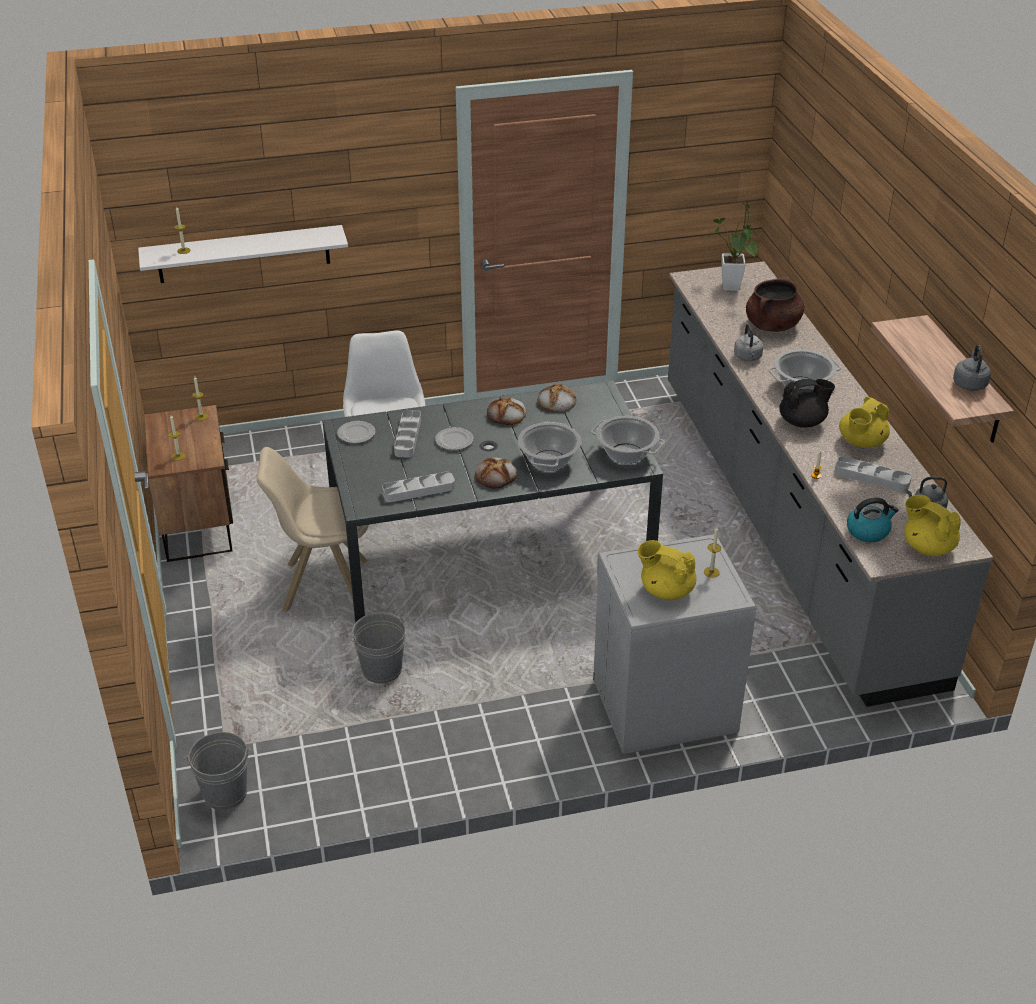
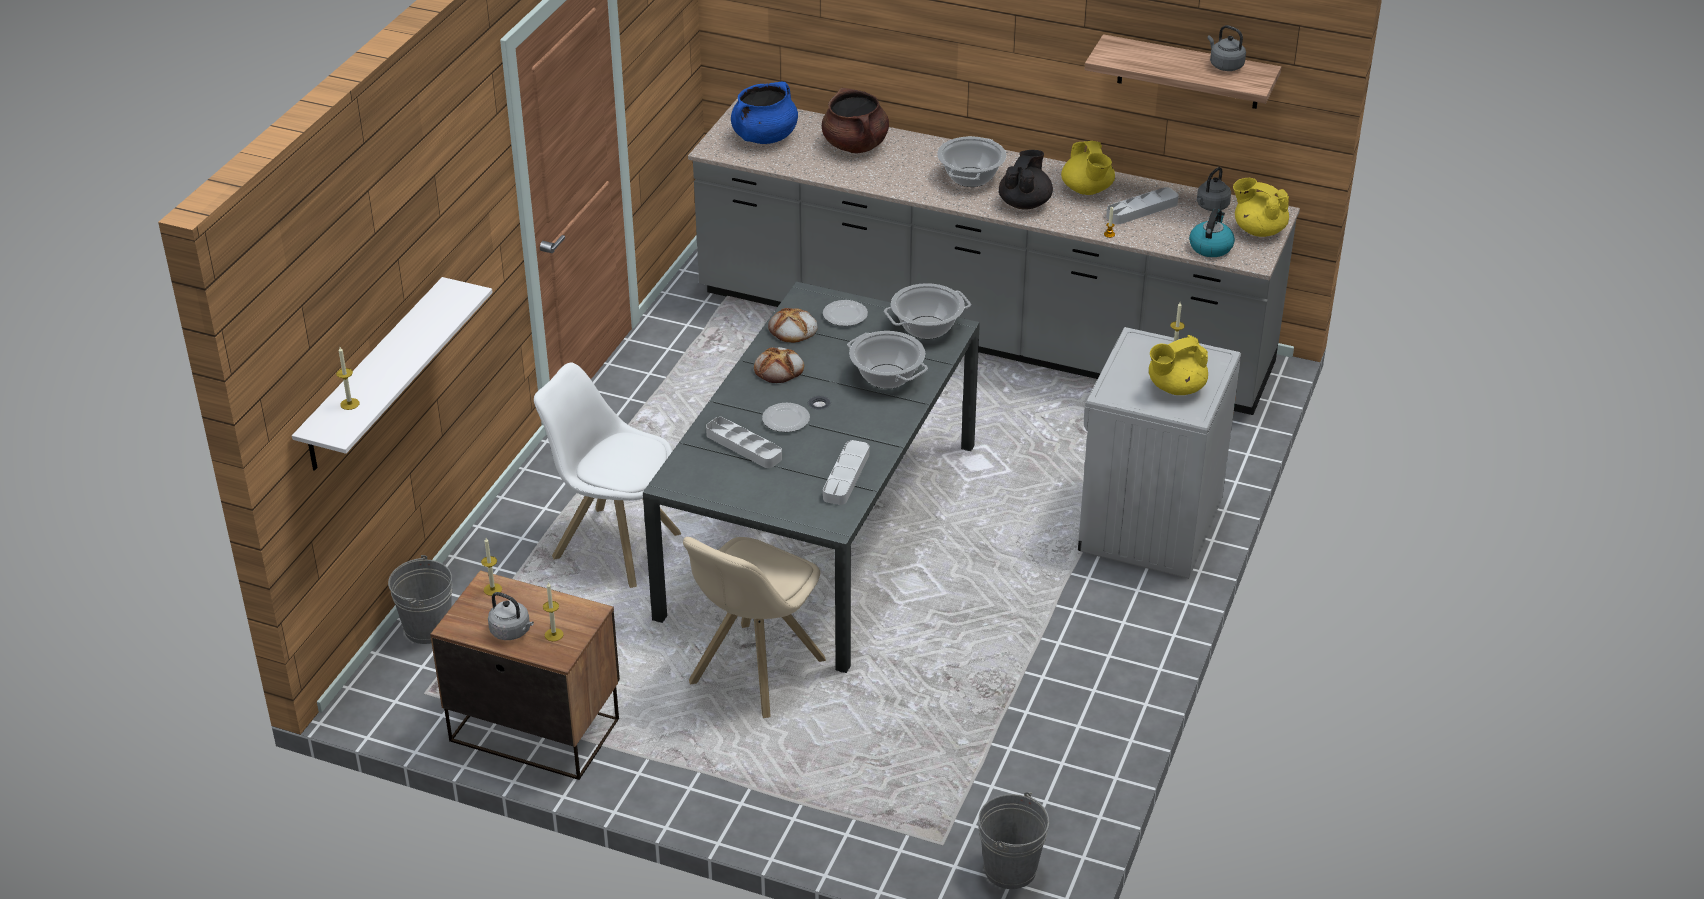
camera: 55 degrees left, 0 degrees up
plate [337,421,375,443] -> plate moved to [823,300,868,326]
grey bucket [351,612,405,684] -> grey bucket moved to [388,555,453,644]
bread [475,458,518,488] -> none
potted plant [705,203,757,291] -> blue cooking pot [731,82,798,144]
grey kettle [734,324,763,361] -> grey kettle moved to [488,592,534,640]
yellow teapot [905,495,961,556] -> yellow teapot turned 45 degrees clockwise [1233,178,1289,237]

